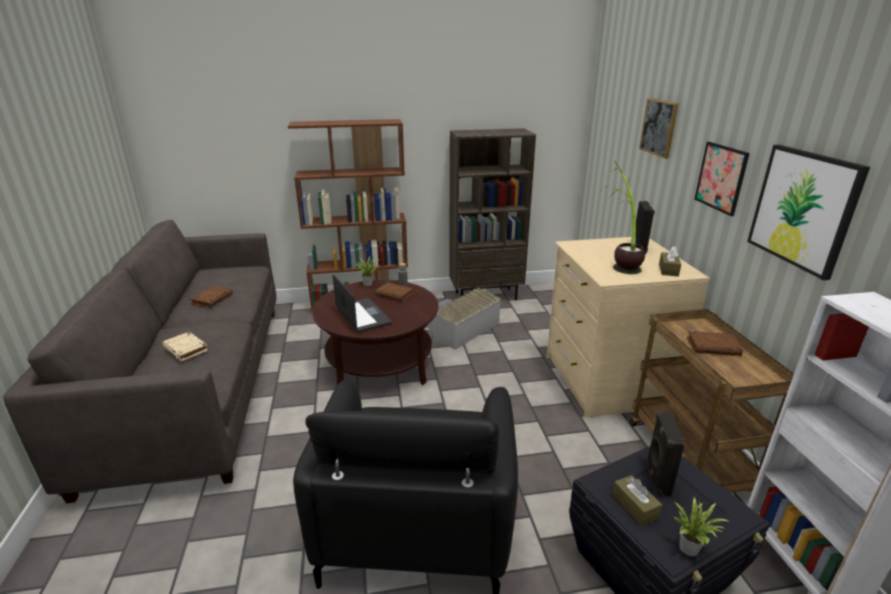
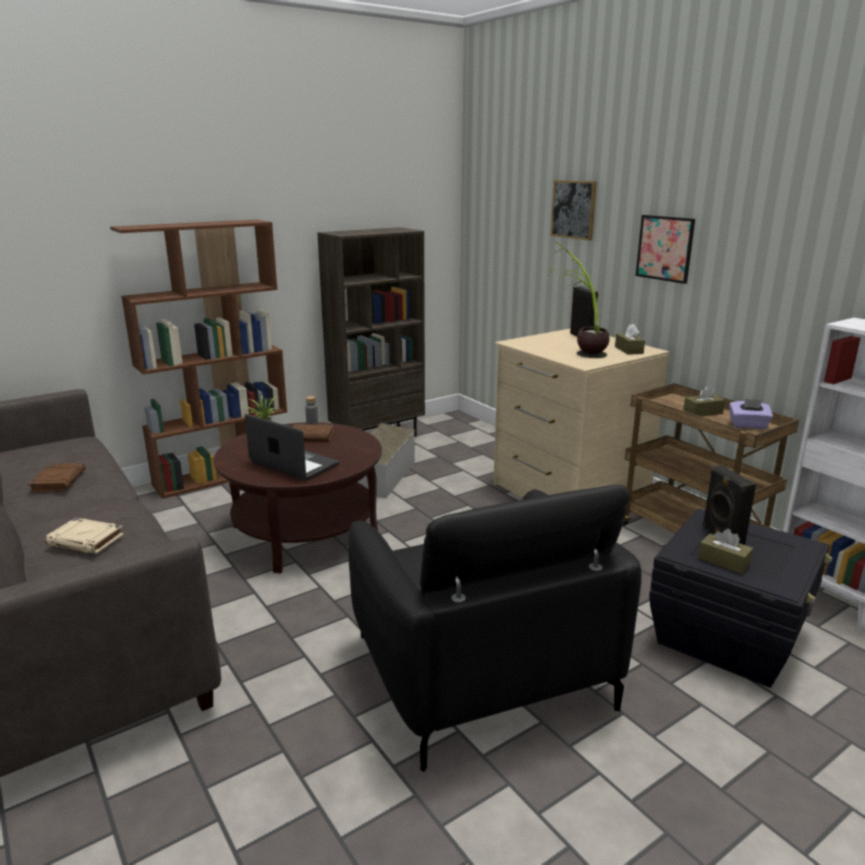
camera: 25 degrees left, 5 degrees down
potted plant [674,497,728,556] -> none
brown book [687,331,743,356] -> brown tissue box [683,385,725,416]
picture [747,145,870,280] -> none
none -> purple tissue box [729,399,773,429]

